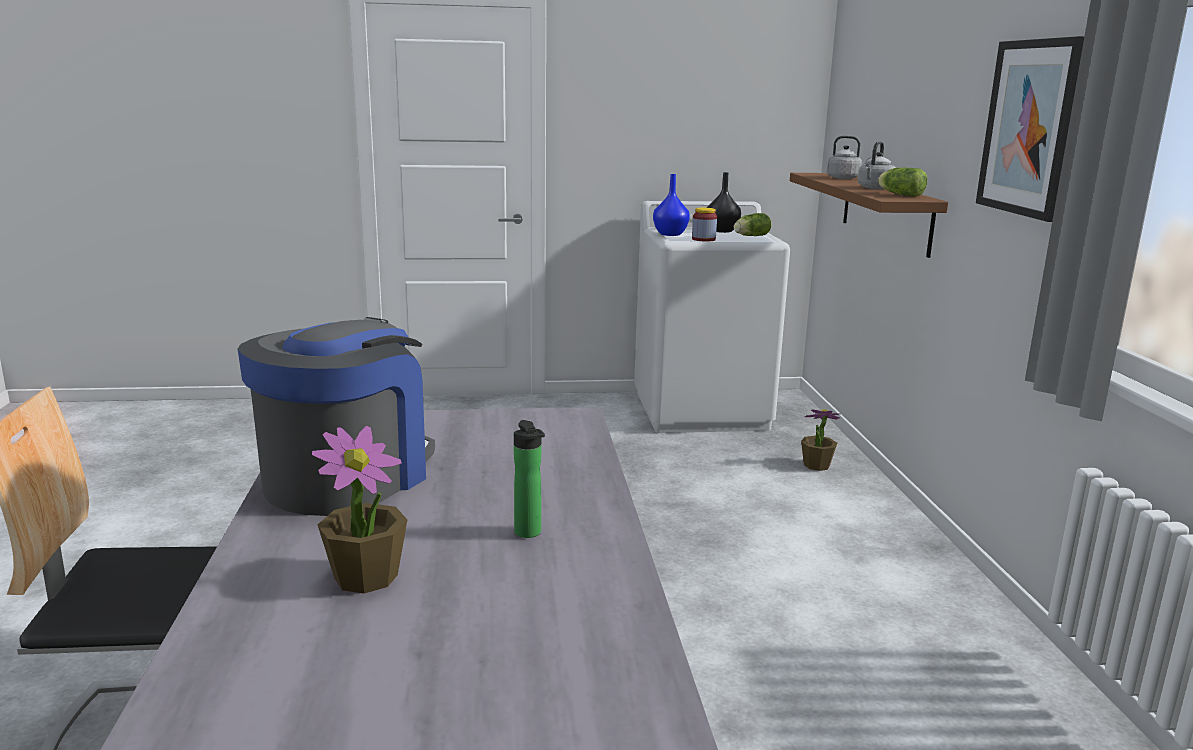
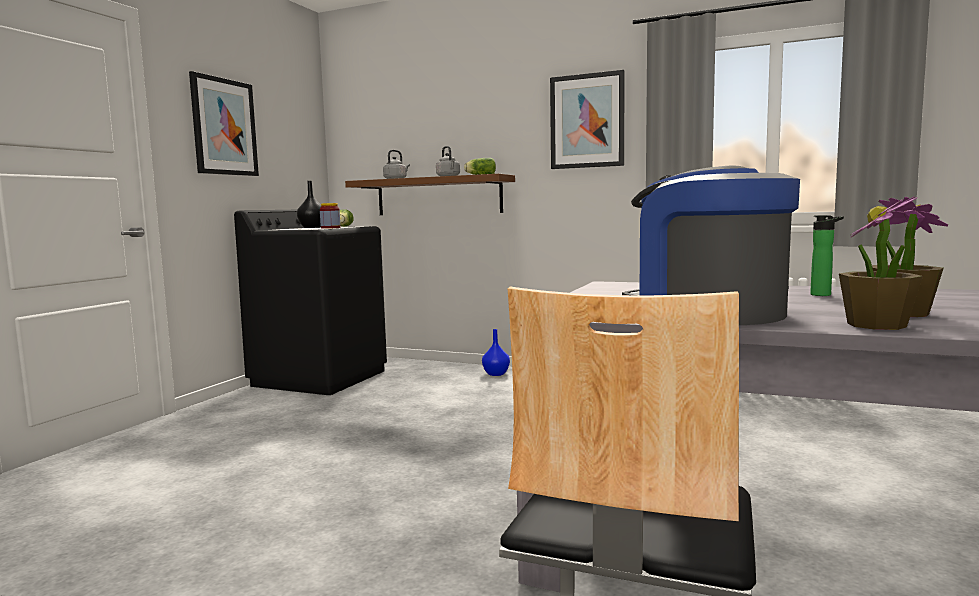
camera: 60 degrees left, 10 degrees down
white washing machine [634,201,790,433] -> black washing machine [234,210,387,395]
blue vase [653,174,690,236] -> blue vase moved to [482,329,510,376]
potted plant [801,409,840,471] -> potted plant moved to [839,196,923,330]
none -> picture [189,71,259,176]

